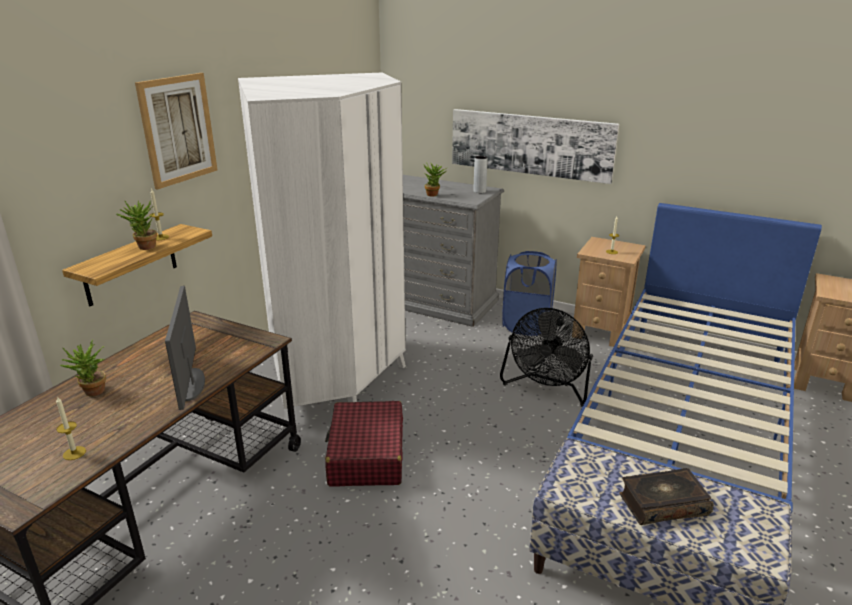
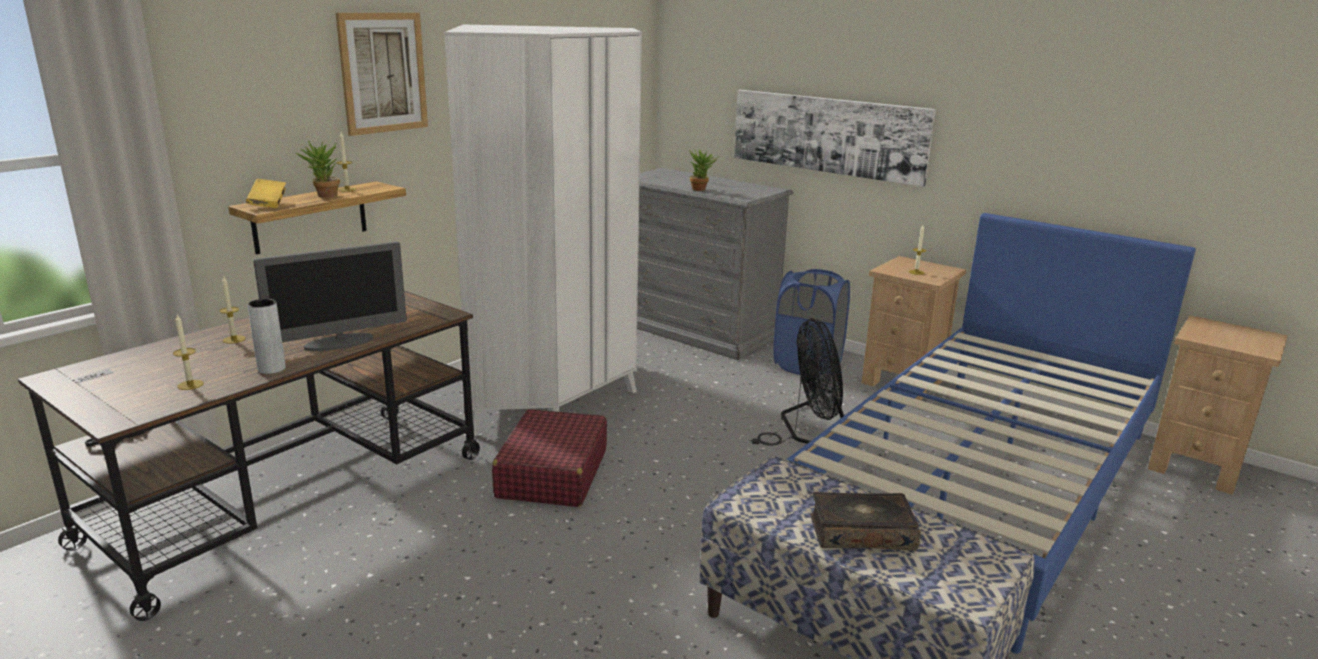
camera: 10 degrees right, 5 degrees down
potted plant [60,339,106,396] -> candle [220,275,246,344]
monitor [165,286,205,410] -> monitor turned 120 degrees counterclockwise [253,241,407,351]
grey vase [473,156,488,193] -> grey vase moved to [247,299,286,374]
black fan [500,308,593,407] -> black fan turned 135 degrees counterclockwise [751,318,844,446]
none -> yellow book [246,179,286,208]

